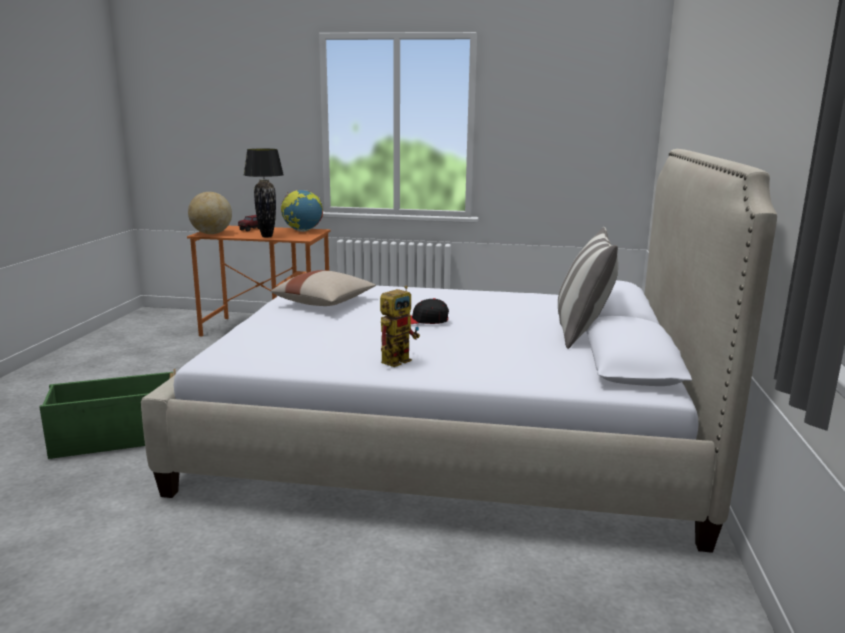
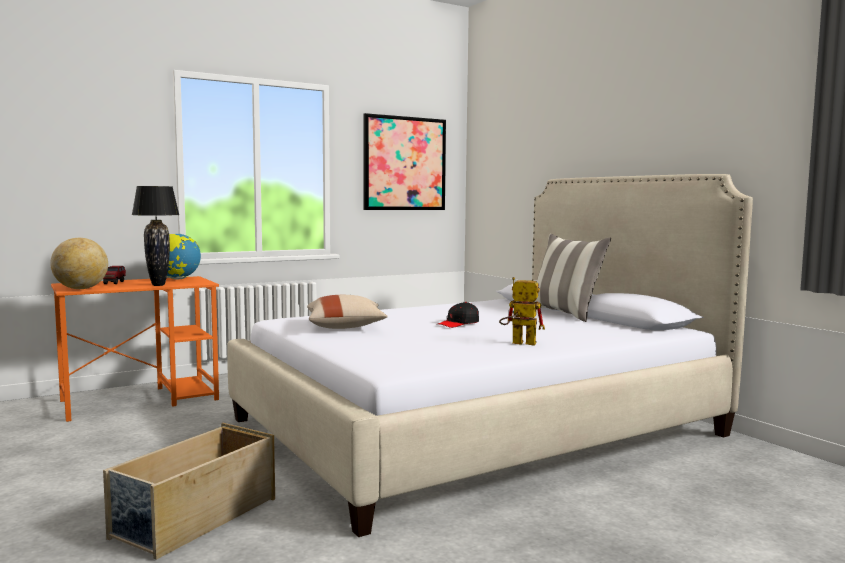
camera: 40 degrees left, 10 degrees down
green storage box [40,369,176,459] -> beige storage box [103,423,275,560]
toy robot [380,286,420,367] -> toy robot turned 75 degrees counterclockwise [499,277,545,346]
none -> picture [363,113,446,210]

